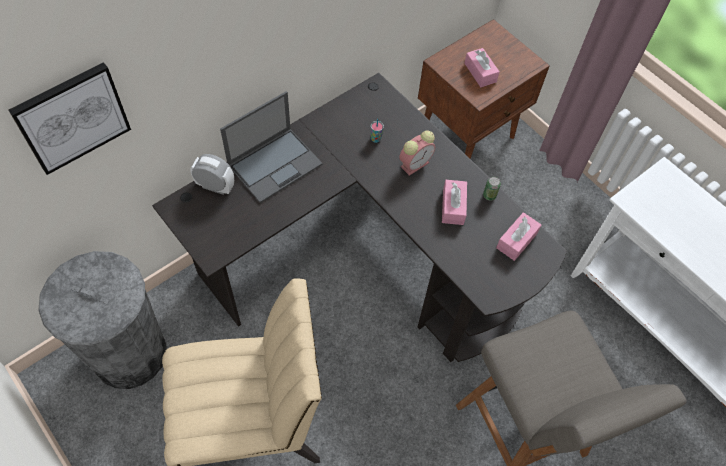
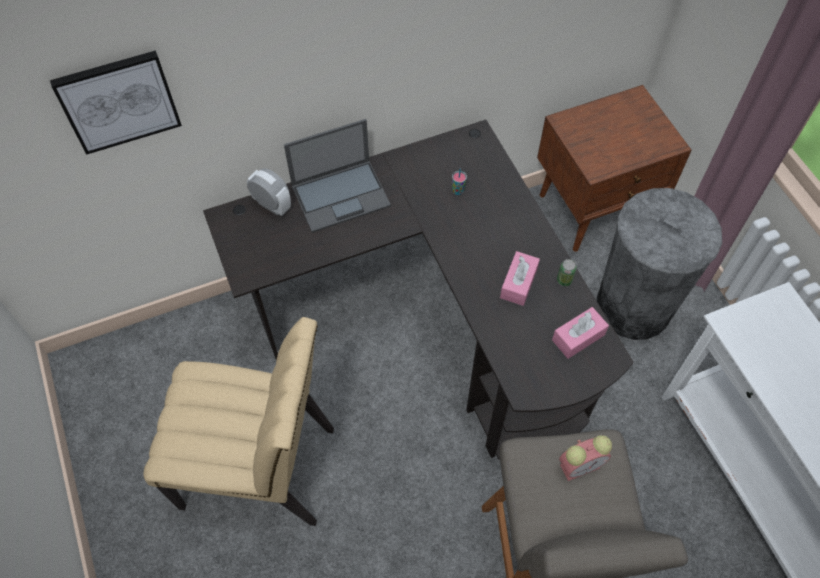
camera: 20 degrees right, 0 degrees up
grey trash can [38,251,166,389] -> grey trash can moved to [597,188,722,340]
alarm clock [399,131,435,176] -> alarm clock moved to [559,435,612,481]
pink tissue box [464,48,500,87] -> none

